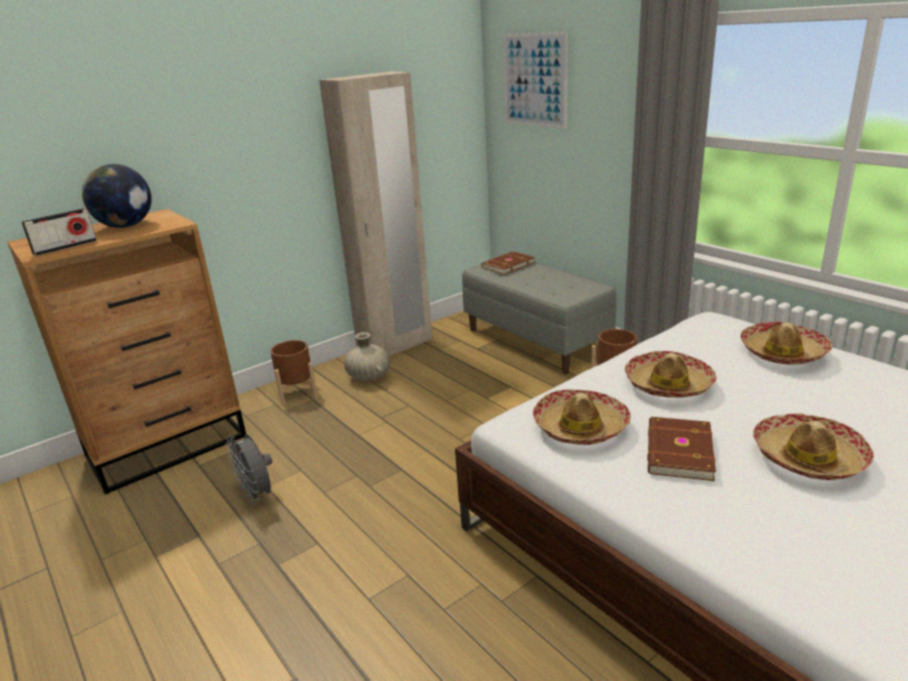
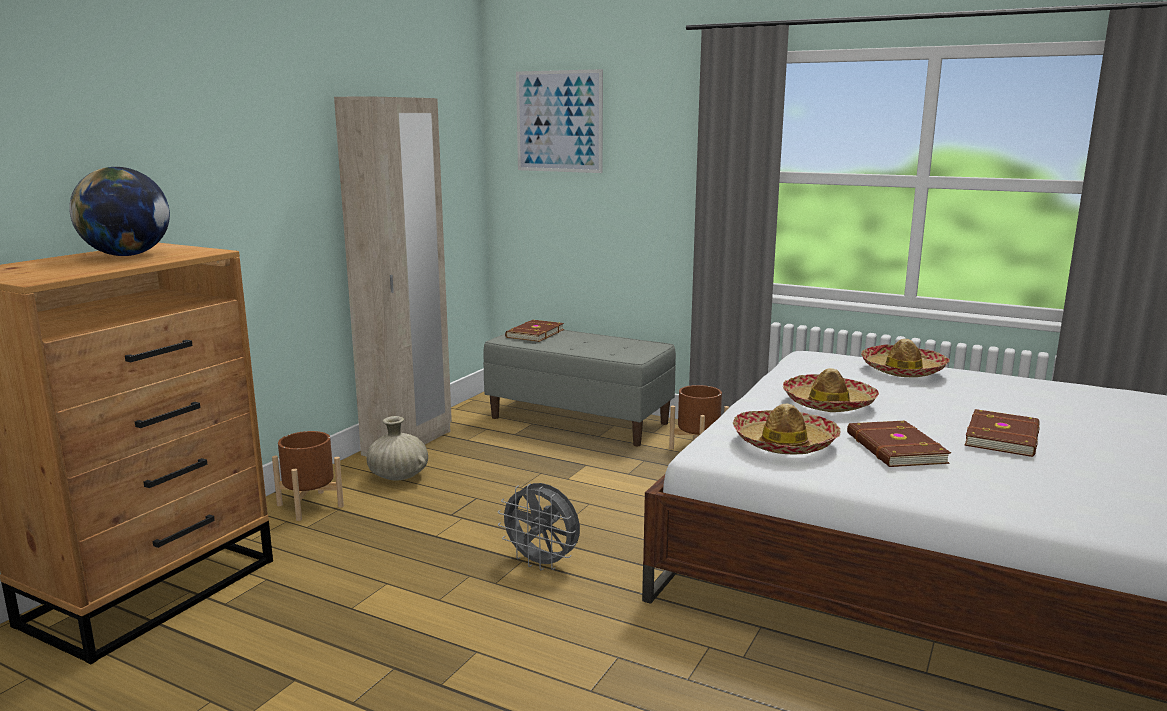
camera: 25 degrees left, 10 degrees down
radio [22,208,97,256] -> none
grey fan [225,434,273,505] -> grey fan moved to [498,483,580,570]
hat [753,413,874,480] -> brown book [964,409,1040,457]

